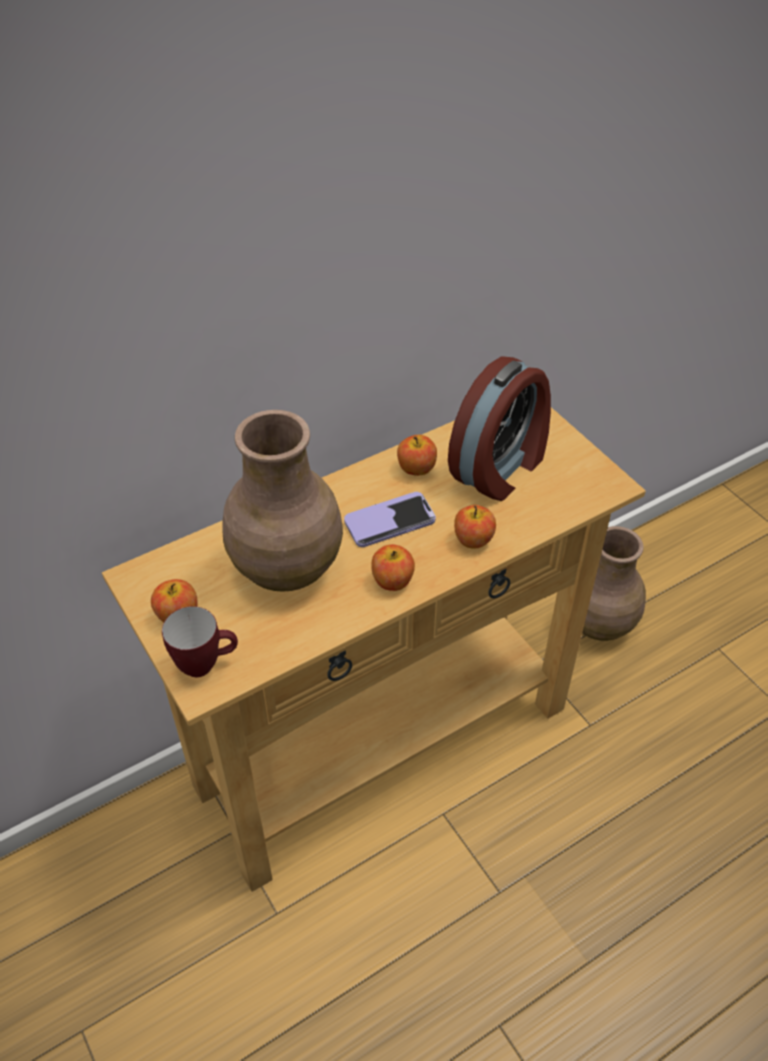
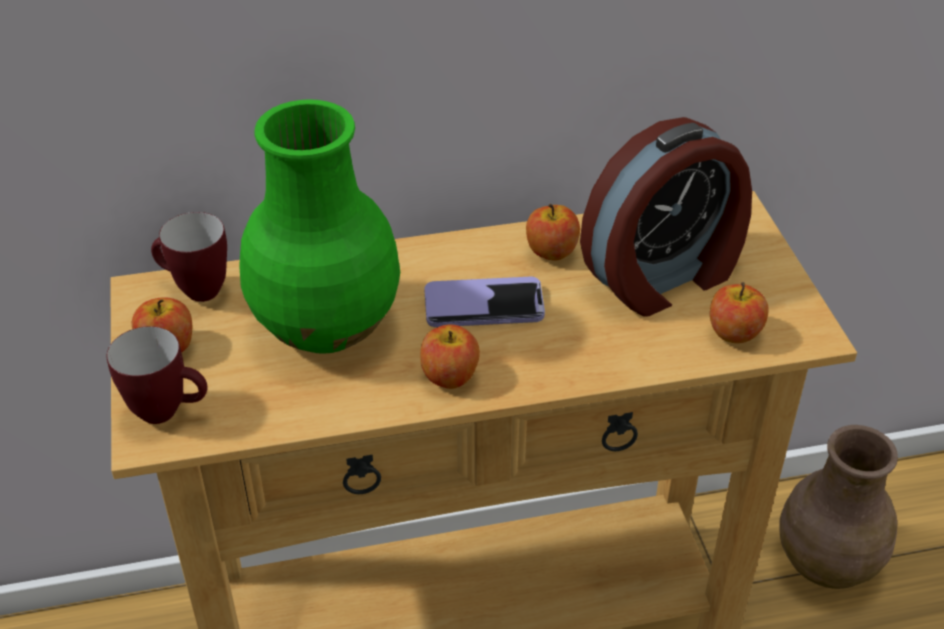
camera: 20 degrees right, 5 degrees down
brown vase [222,410,343,592] -> green vase [240,99,400,354]
apple [454,505,496,549] -> apple moved to [710,282,769,343]
none -> mug [151,212,227,302]

